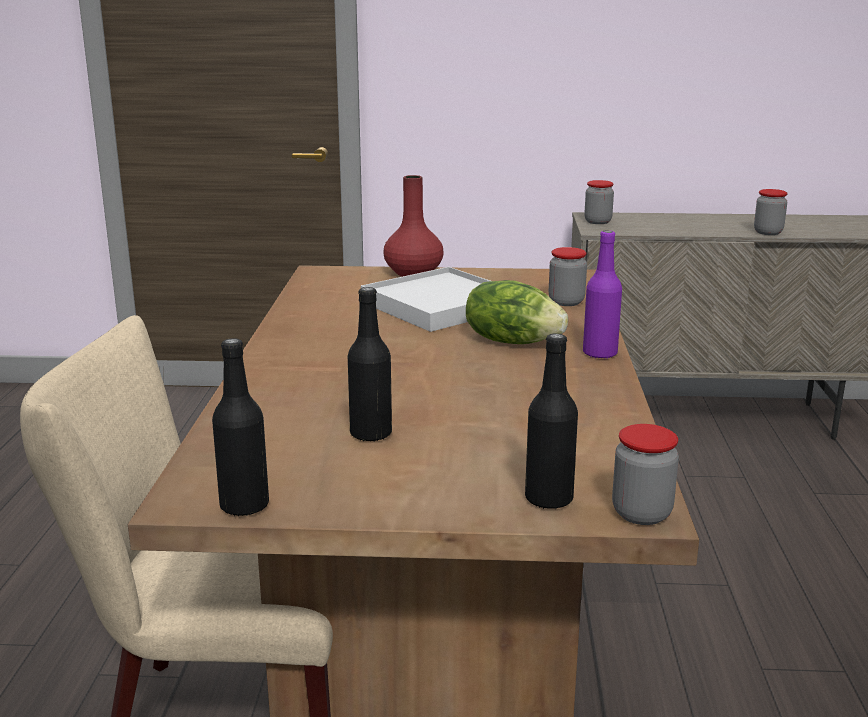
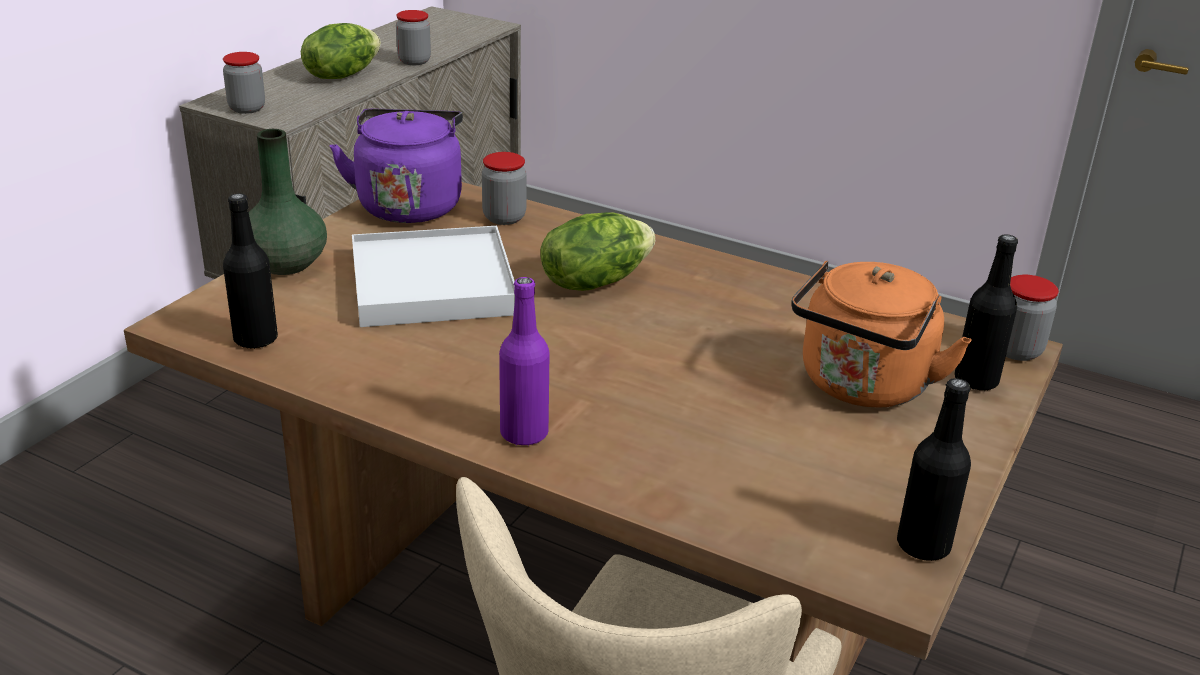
camera: 65 degrees left, 10 degrees up
black bottle [348,287,392,442] -> black bottle moved to [223,193,278,349]
red vase [383,175,444,277] -> green vase [249,129,327,275]
purple bottle [583,230,622,359] -> purple bottle moved to [499,277,550,446]
none -> lettuce [301,23,381,79]
none -> purple kettle [330,109,463,223]
none -> orange kettle [791,260,972,408]

